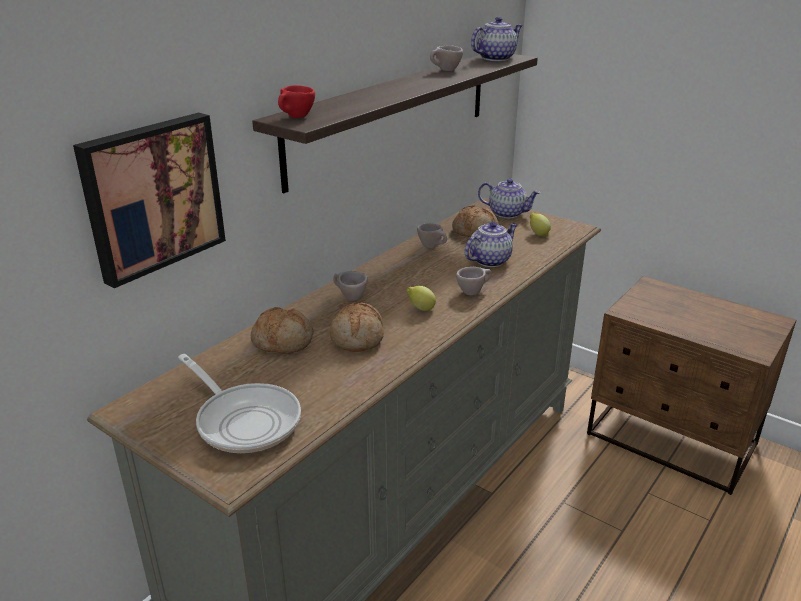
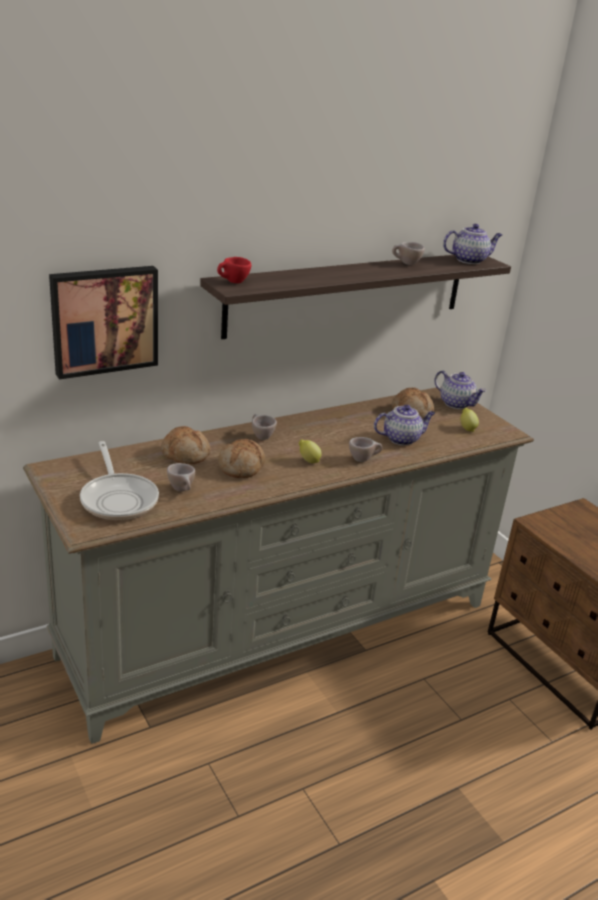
camera: 20 degrees right, 0 degrees up
beige cup [417,223,447,248] -> beige cup moved to [167,463,195,492]

